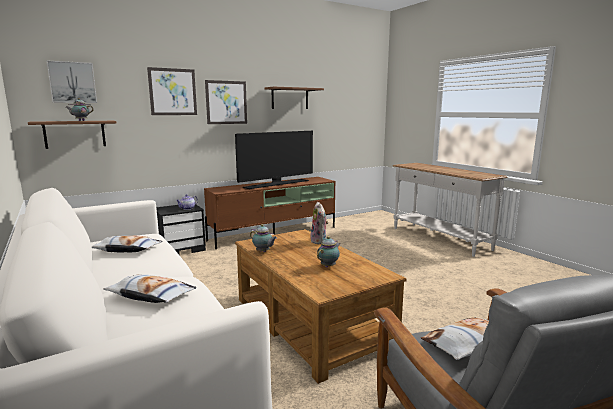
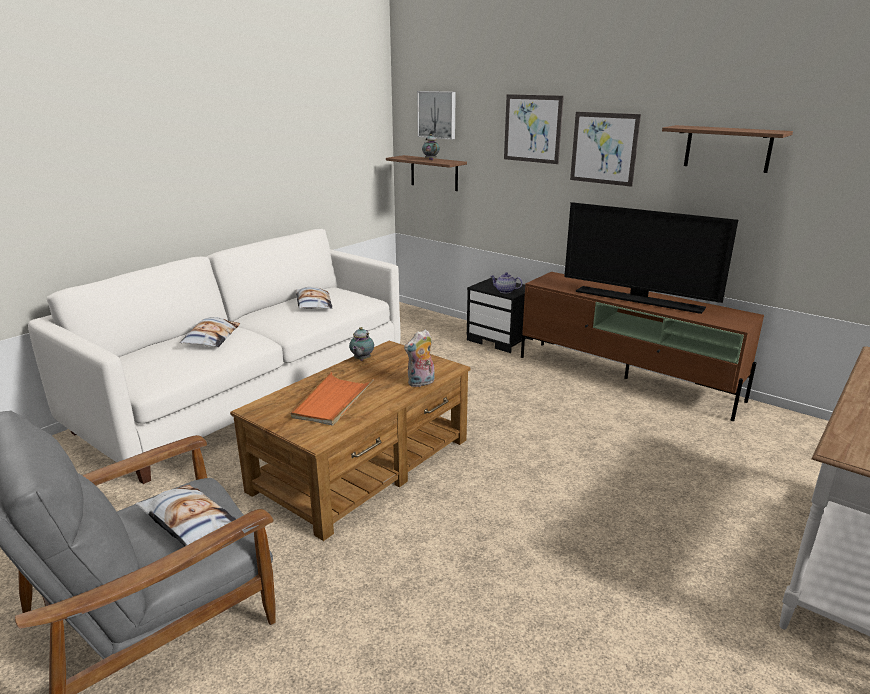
camera: 70 degrees right, 10 degrees up
teapot [317,236,340,267] -> orange tray [291,372,374,426]

